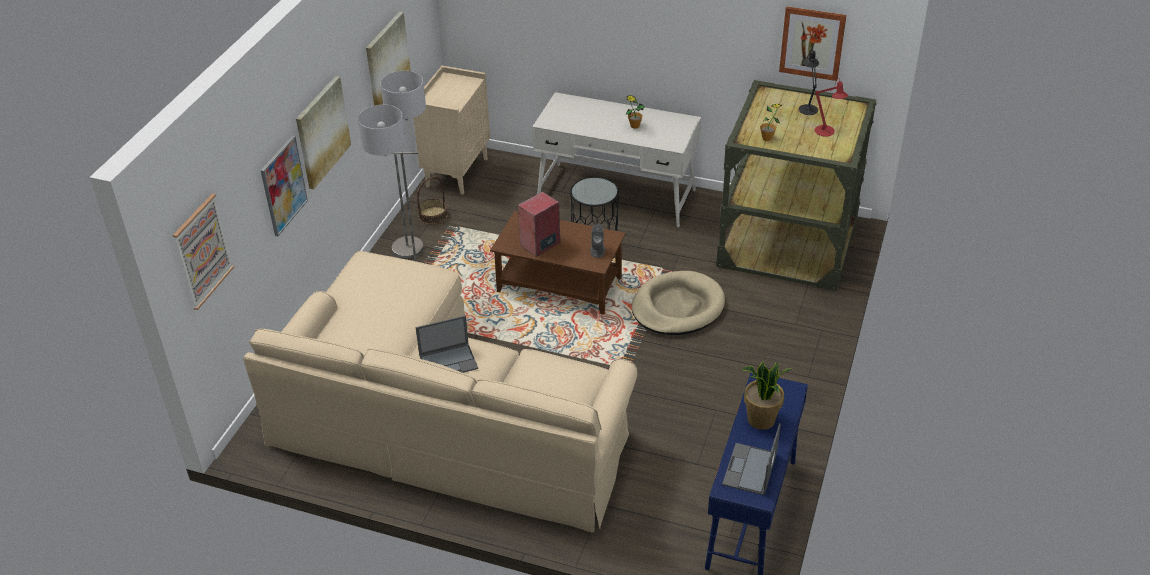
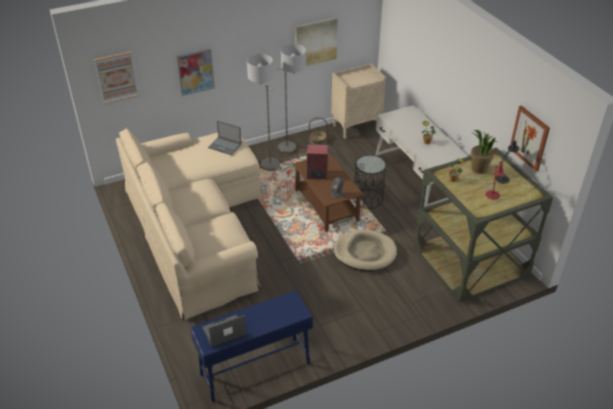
camera: 45 degrees right, 0 degrees up
picture [296,76,351,189] -> none
laptop [416,316,478,373] -> laptop moved to [208,121,242,155]
potted plant [741,362,791,430] -> potted plant moved to [471,130,497,174]

